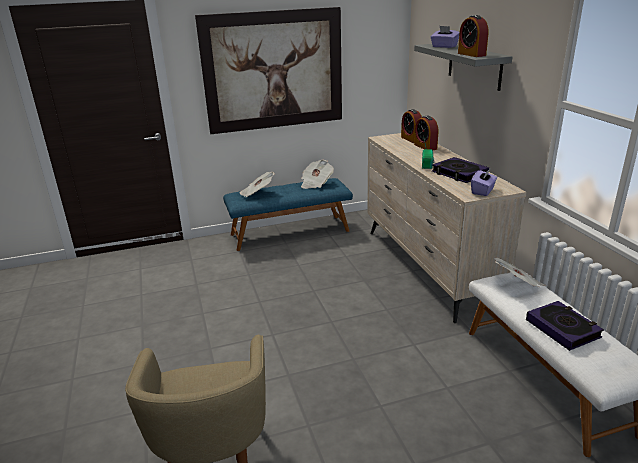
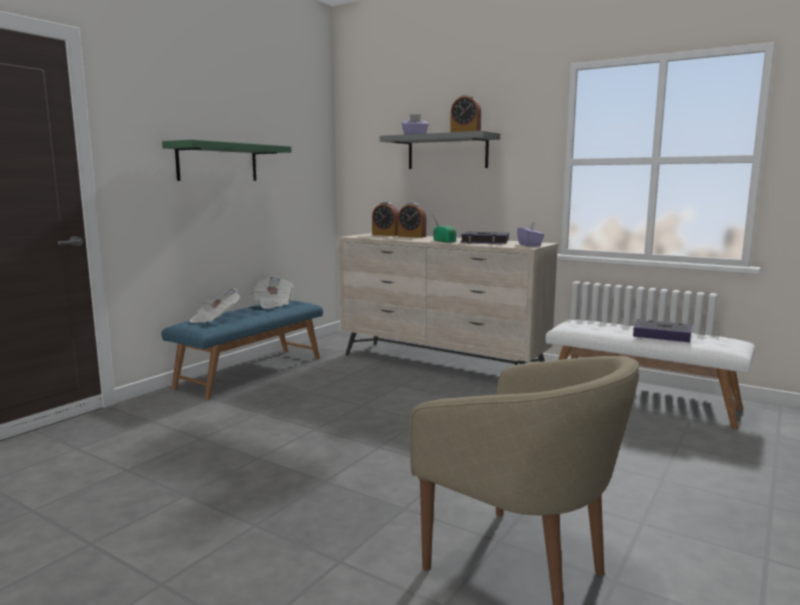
camera: 40 degrees left, 15 degrees down
picture [195,7,342,134] -> green shelf [162,140,291,181]
newspaper [493,258,546,287] -> none

